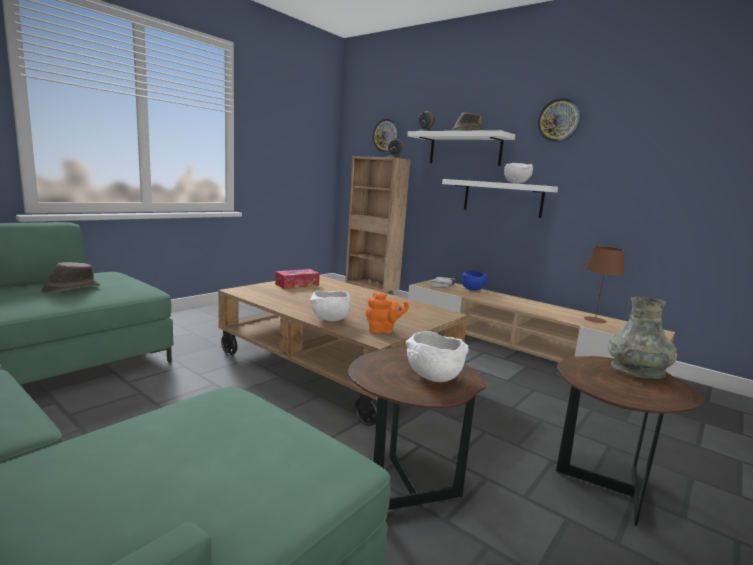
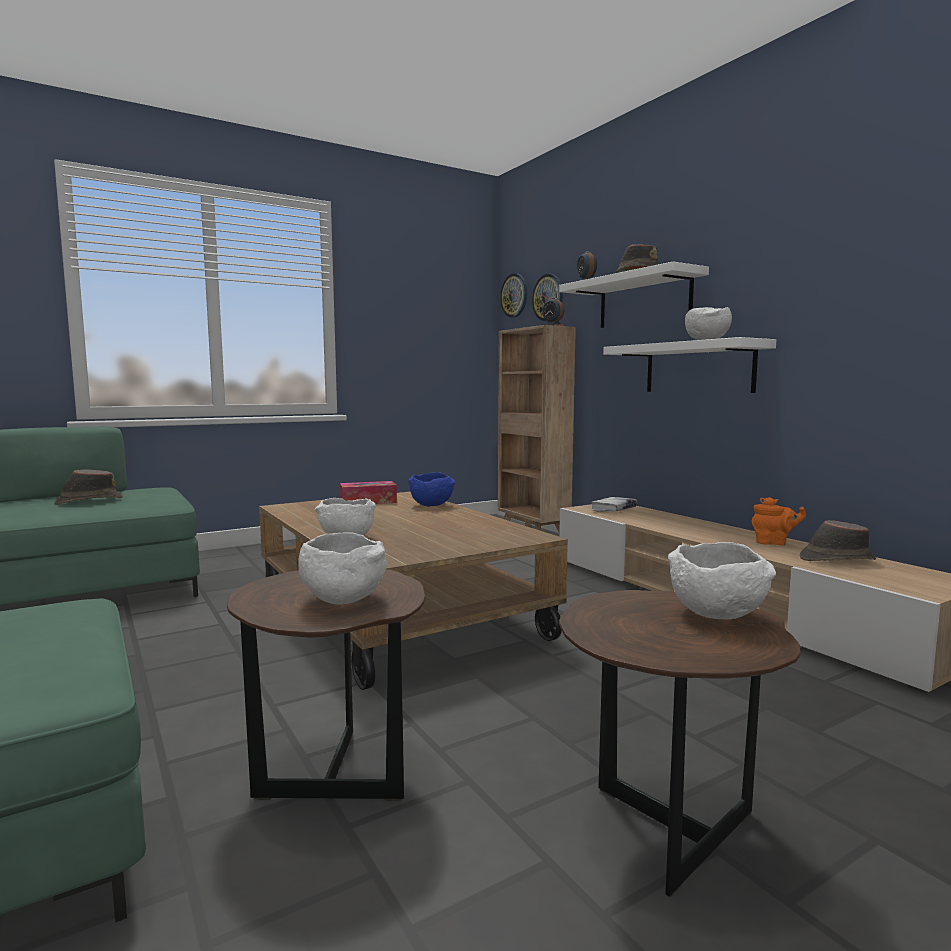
camera: 20 degrees right, 5 degrees down
orange teapot [366,292,409,334] -> orange teapot moved to [752,497,806,545]
blue bowl [462,270,488,291] -> blue bowl moved to [408,472,455,506]
wall clock [537,98,581,142] -> wall clock moved to [500,273,527,318]
brown table lamp [584,246,624,323] -> brown hat [800,520,876,561]
grey vase [608,297,677,379] -> white bowl [668,542,776,619]

